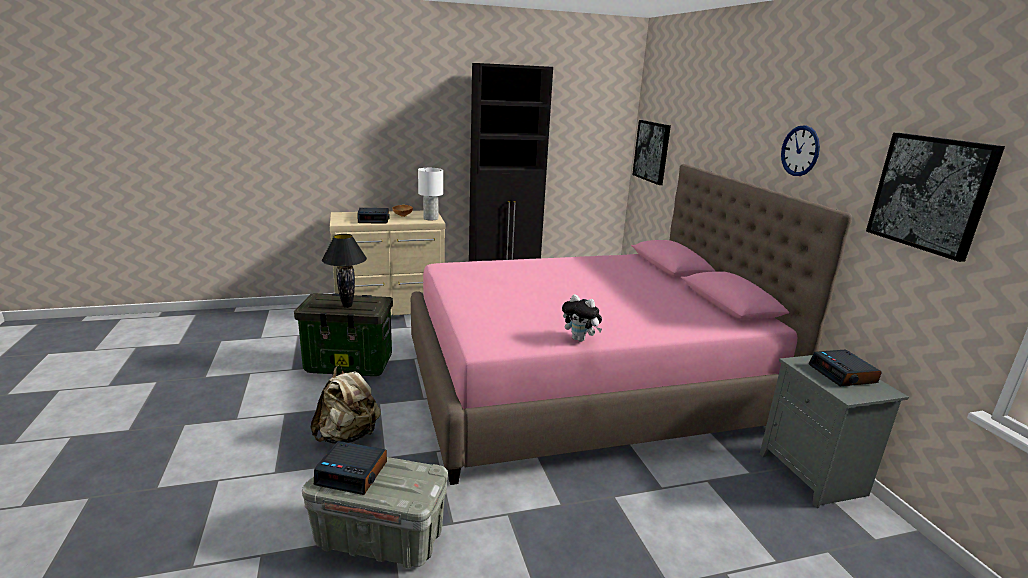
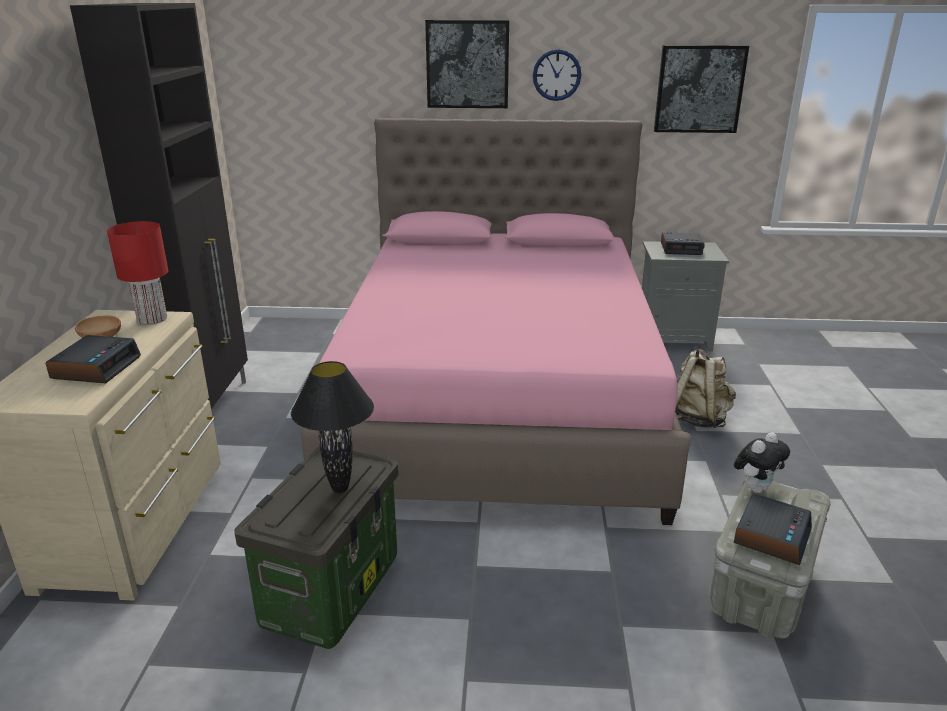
camera: 70 degrees left, 5 degrees up
beige backpack [310,365,381,444] -> beige backpack moved to [675,348,736,428]
white table lamp [418,168,443,220] -> red table lamp [107,221,168,325]
plush toy [562,294,602,342] -> plush toy moved to [734,432,790,493]
picture [632,120,671,185] -> picture moved to [425,20,509,108]

